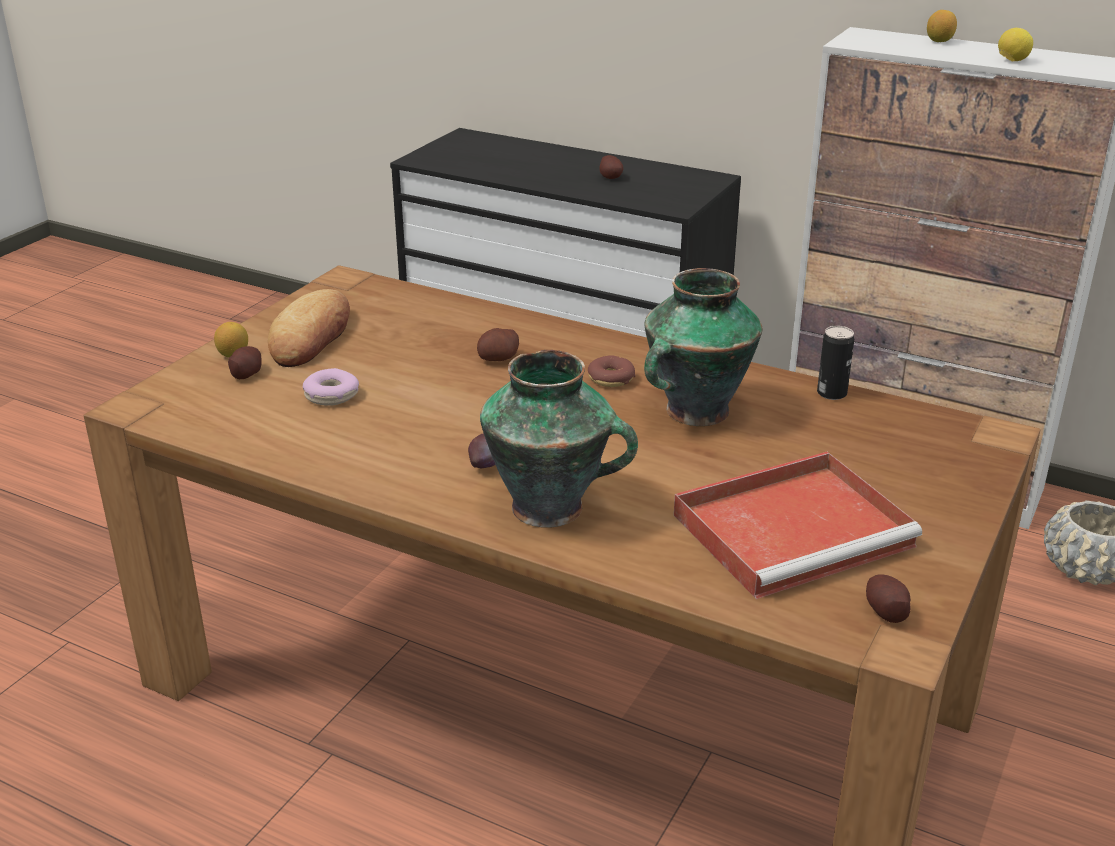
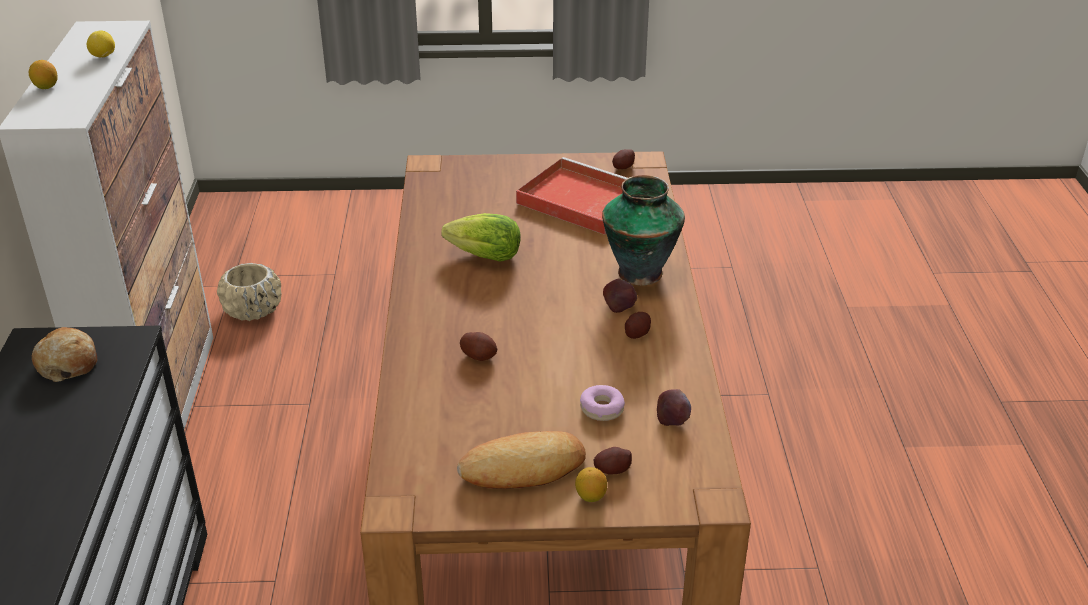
camera: 120 degrees left, 5 degrees up
donut [588,355,635,387] -> none
potato [599,155,623,179] -> potato moved to [625,312,651,339]
vase [644,268,762,426] -> lettuce [441,213,521,261]
can [817,326,854,400] -> none
none -> bread [32,327,97,382]
none -> apple [657,389,691,426]

